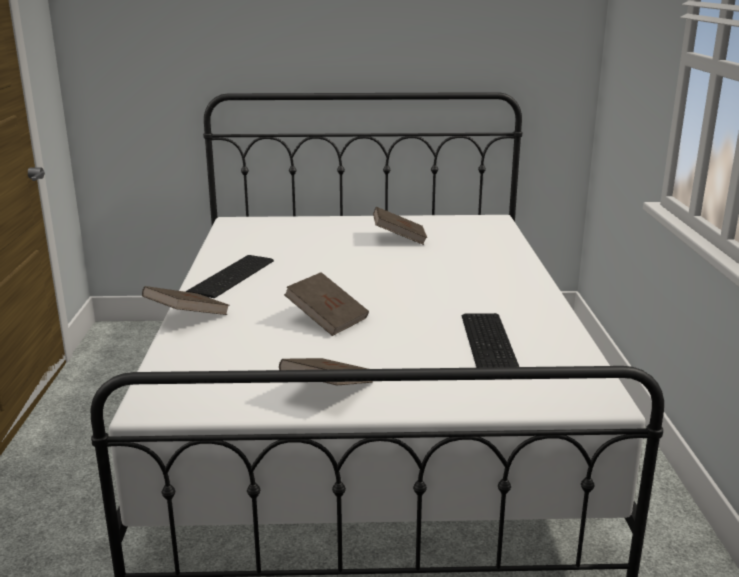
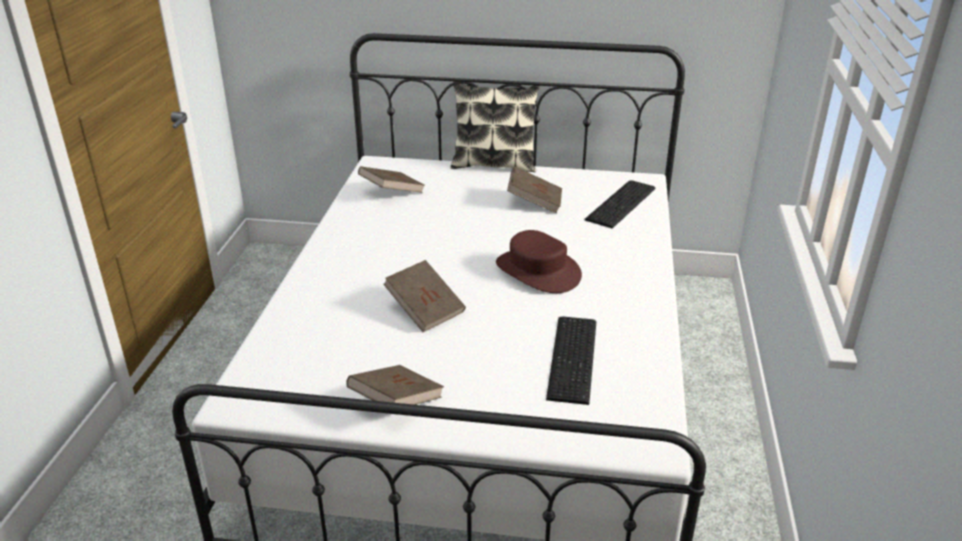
camera: 10 degrees right, 10 degrees up
brown book [142,286,230,315] -> brown book moved to [358,166,424,193]
keyboard [185,255,274,298] -> keyboard moved to [584,180,656,229]
none -> pillow [450,81,540,172]
none -> brown hat [496,230,582,293]

